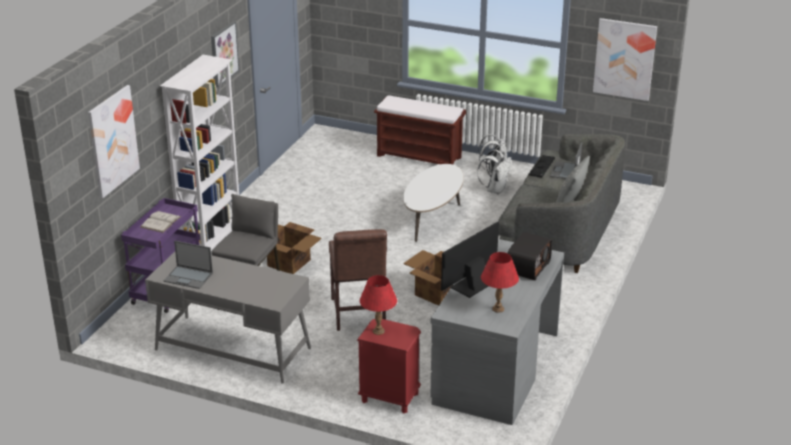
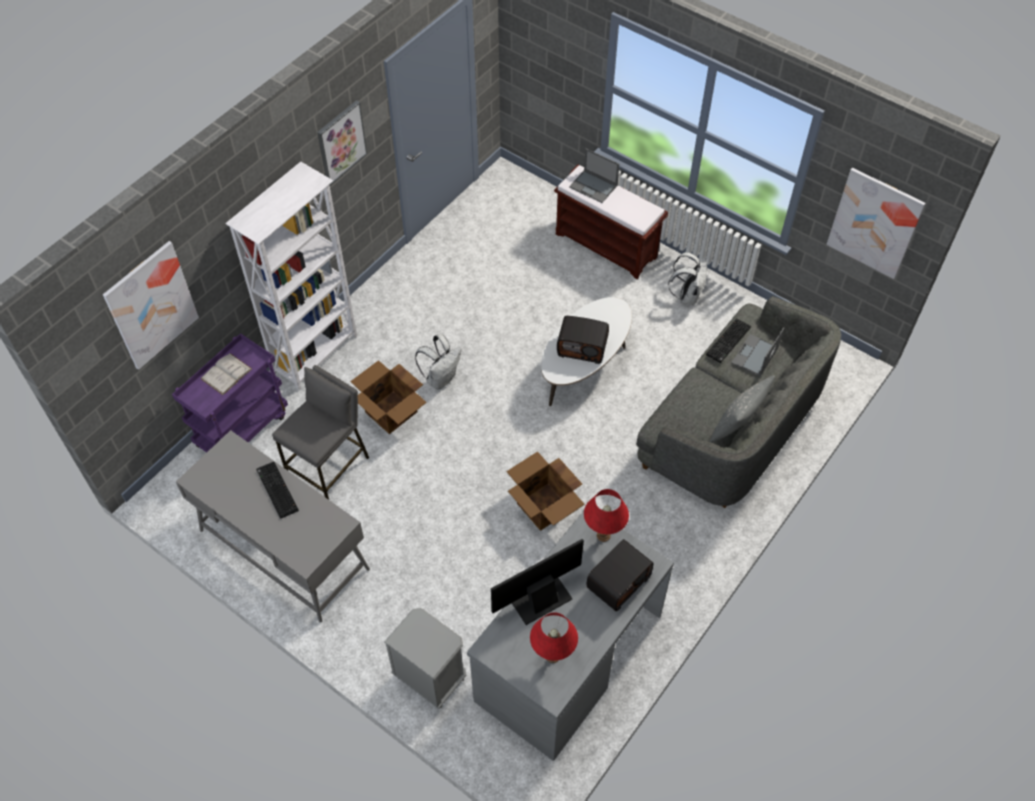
camera: 15 degrees right, 25 degrees up
laptop [163,241,213,289] -> laptop moved to [569,149,619,203]
brown chair [329,229,387,331] -> none
red nightstand [357,319,421,414] -> grey nightstand [384,608,466,709]
red table lamp [360,275,397,335] -> red table lamp moved to [584,489,629,542]
white backpack [477,149,511,195] -> white backpack moved to [415,334,461,389]
none -> keyboard [256,462,299,519]
none -> radio [557,316,609,364]

